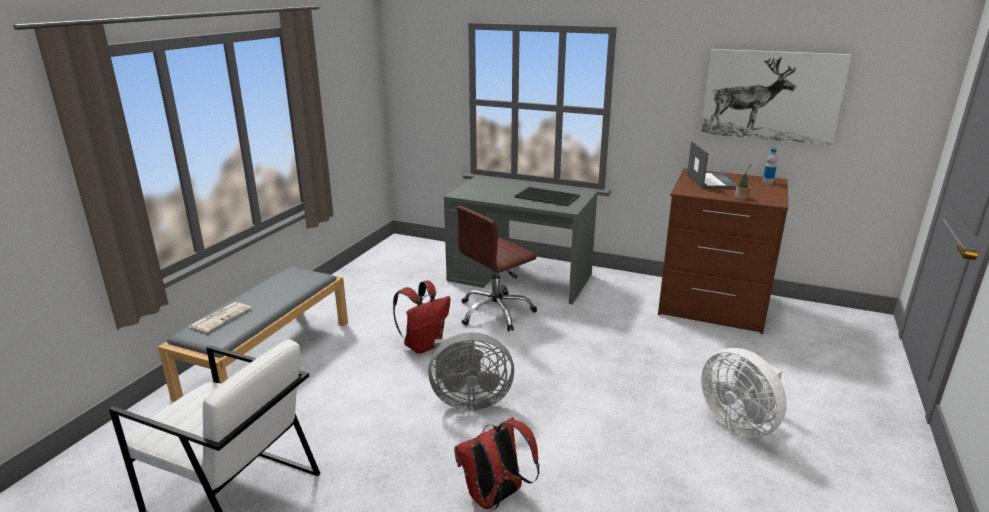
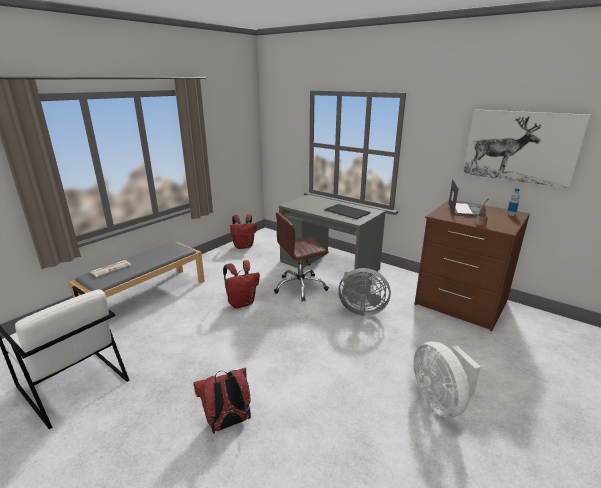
camera: 15 degrees right, 0 degrees up
grey fan [428,332,514,410] -> grey fan moved to [338,268,391,316]
none -> red backpack [230,214,257,249]

